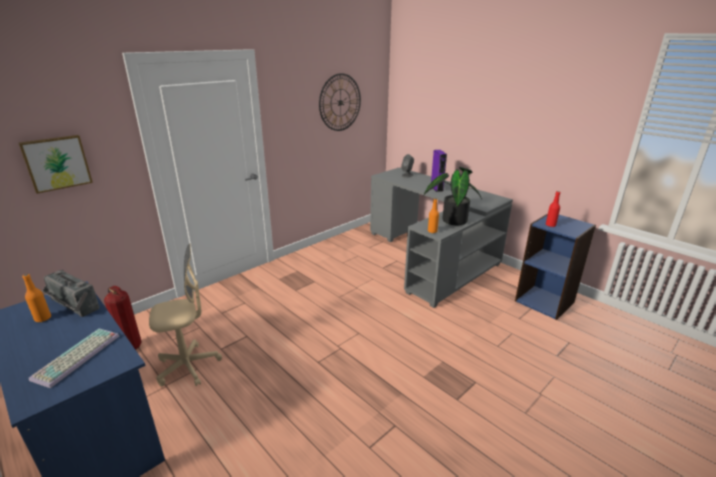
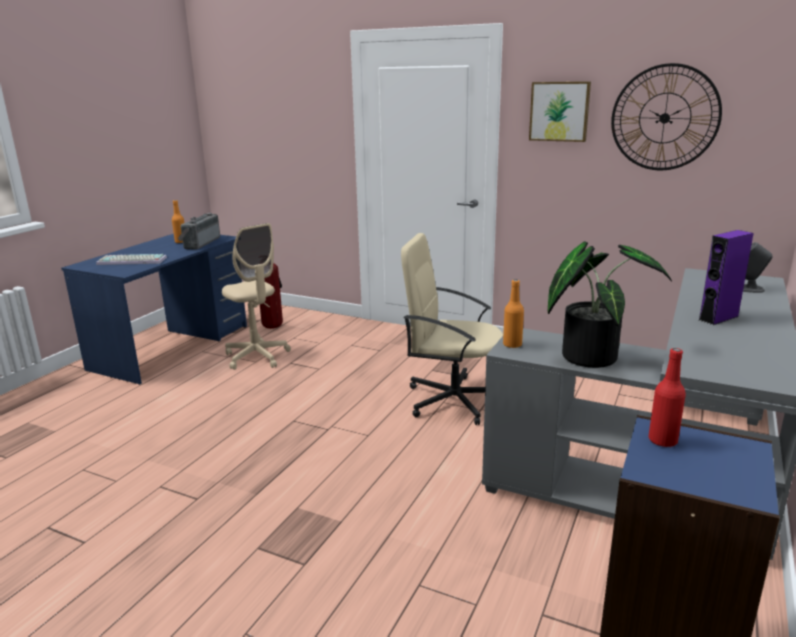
camera: 70 degrees right, 5 degrees down
picture [19,135,93,194] -> picture moved to [529,81,591,142]
none -> beige office chair [401,233,503,425]

